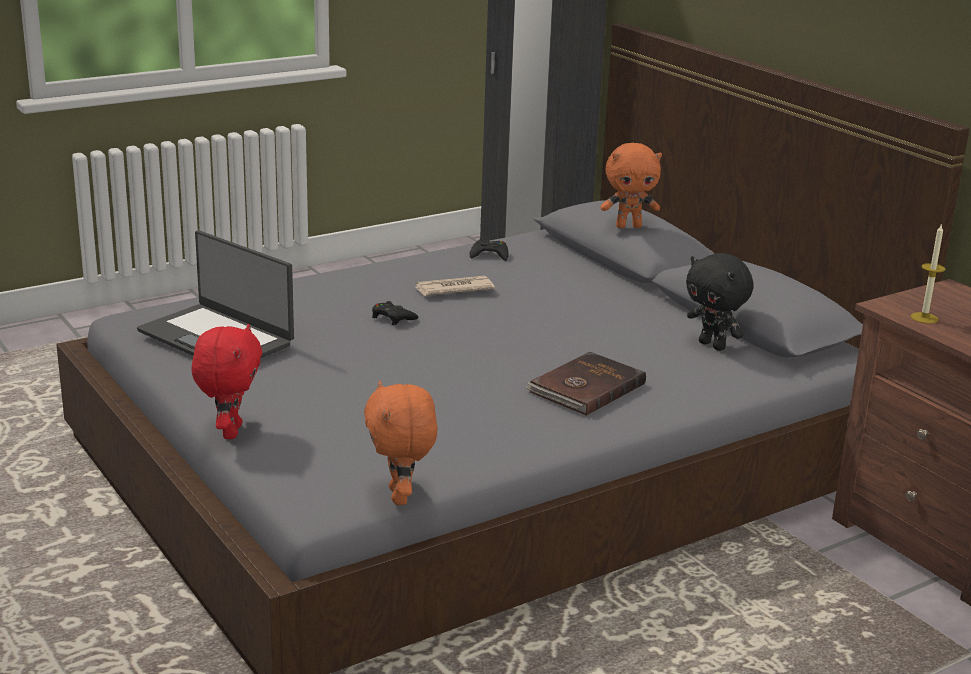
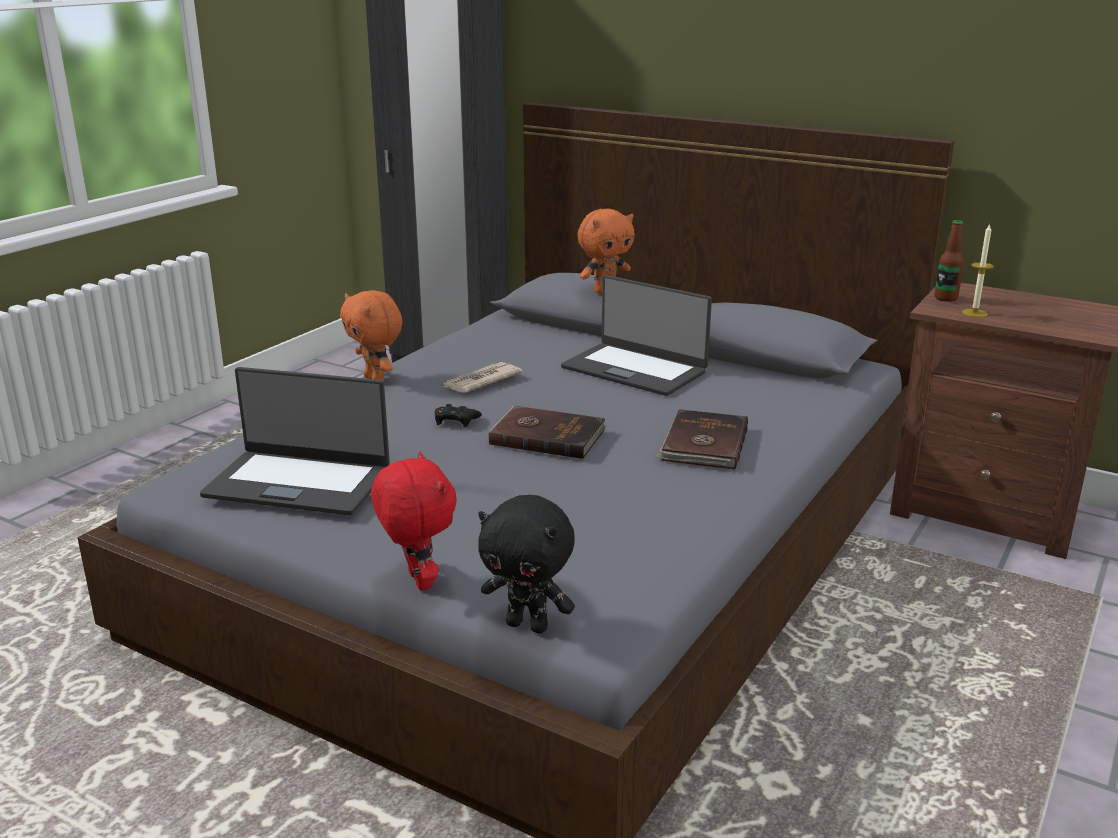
camera: 25 degrees left, 0 degrees up
orange plush toy [364,381,437,505] -> orange plush toy moved to [340,290,403,381]
black game controller [470,238,508,261] -> none
black plush toy [686,253,754,351] -> black plush toy moved to [478,495,575,634]
none -> brown book [488,406,607,459]
none -> laptop [561,275,712,396]
none -> bottle [934,220,964,302]

